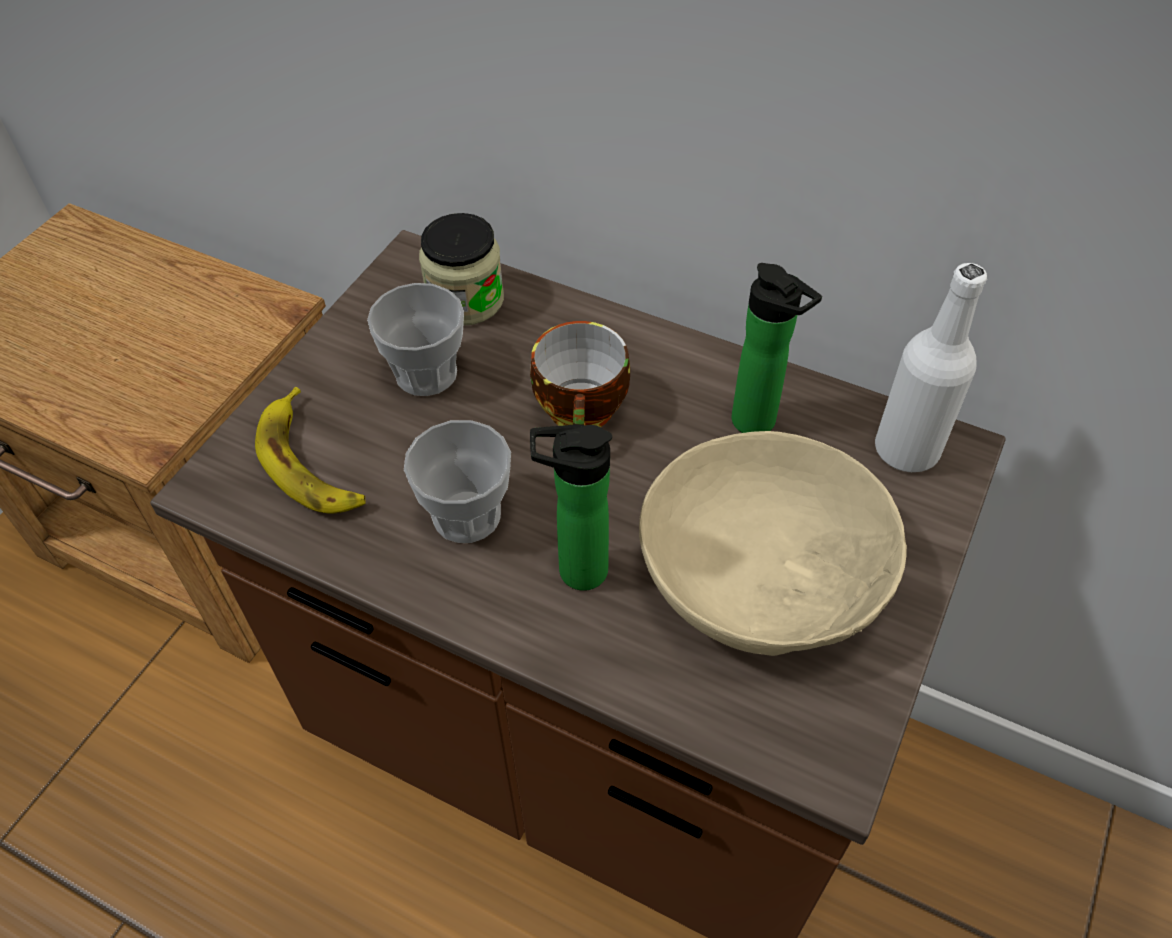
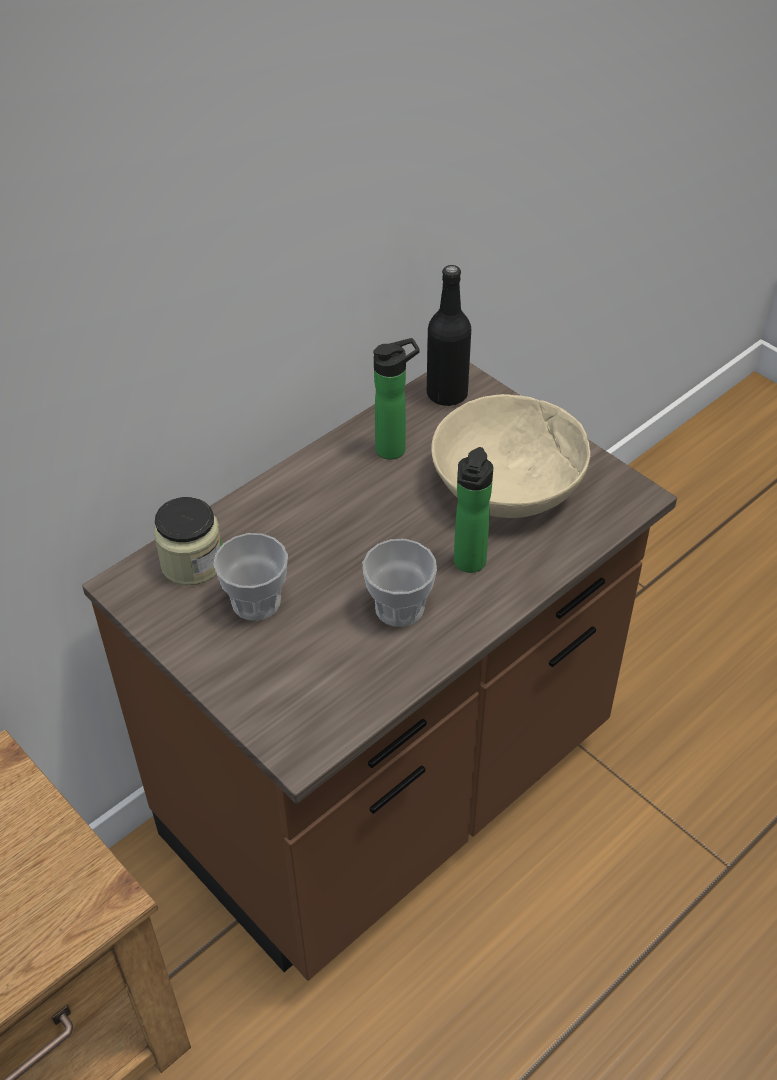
camera: 70 degrees left, 5 degrees down
banana [255,387,365,514] -> none
cup [530,321,630,427] -> none
white bottle [875,263,987,472] -> black bottle [427,265,471,406]

